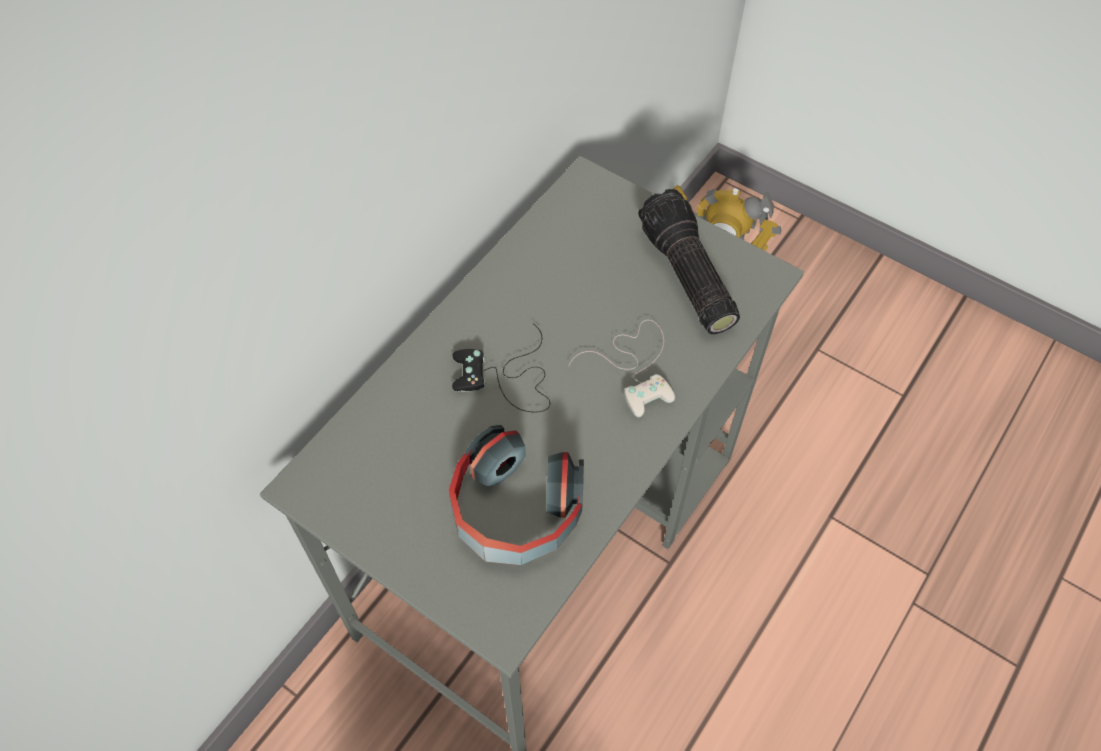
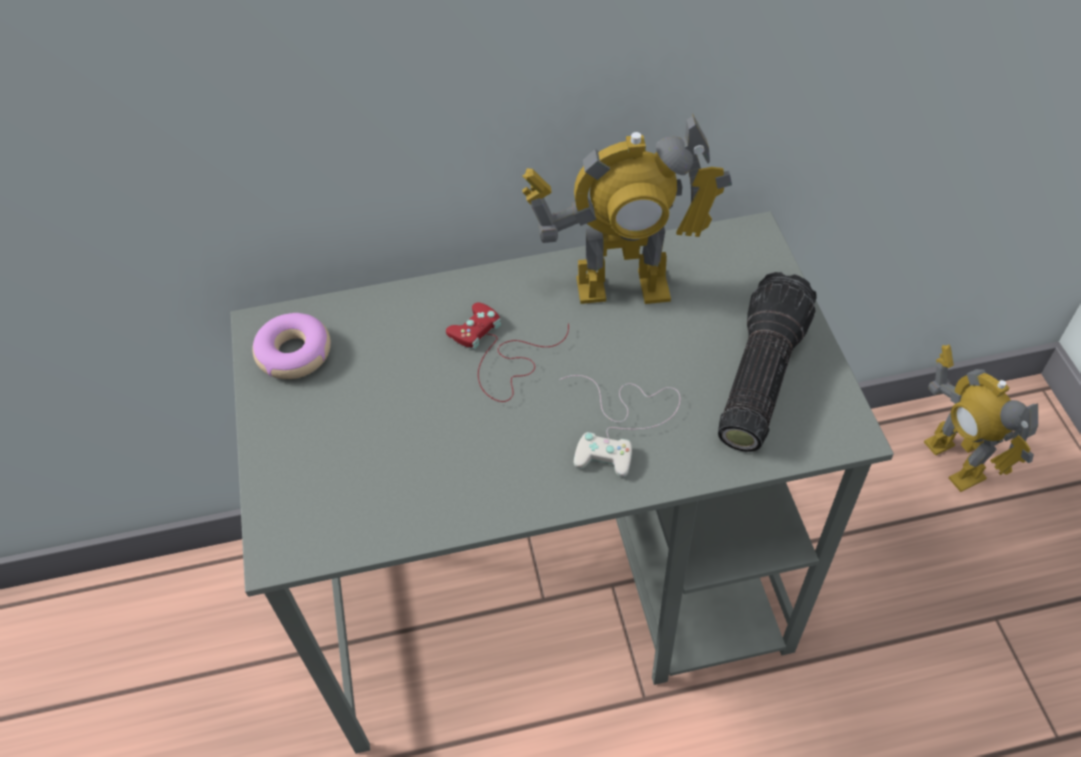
camera: 45 degrees right, 5 degrees down
headphones [448,425,584,565] -> none
black game controller [452,323,550,412] -> red game controller [446,303,569,402]
none -> donut [252,313,331,379]
none -> toy robot [522,115,732,304]

